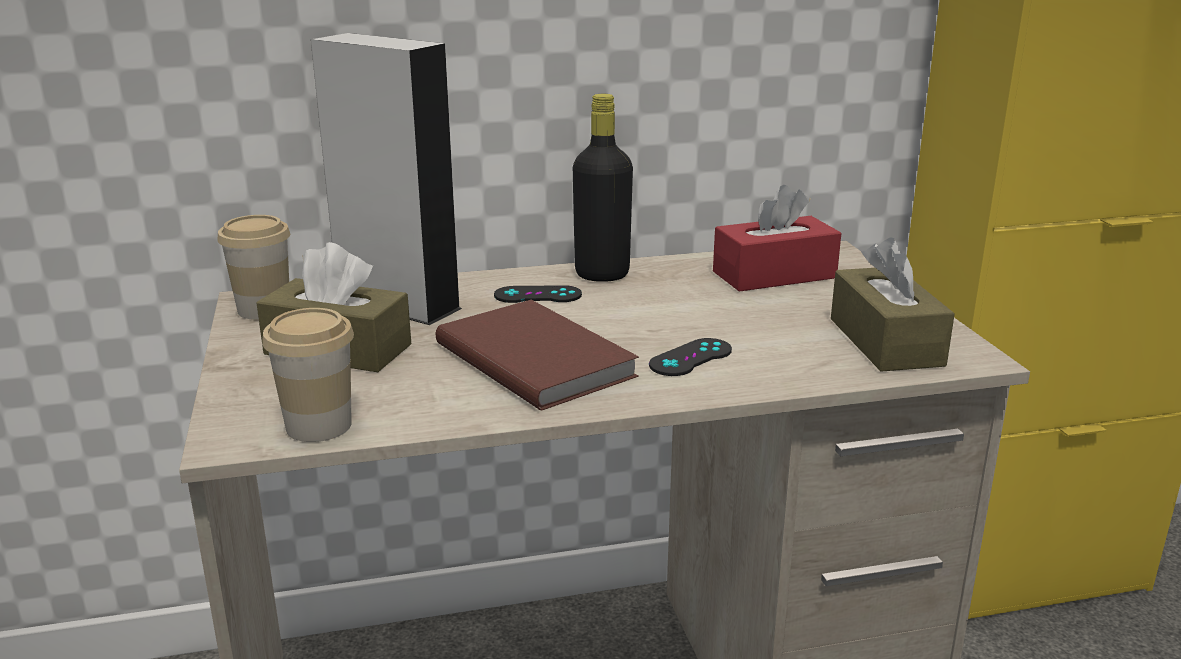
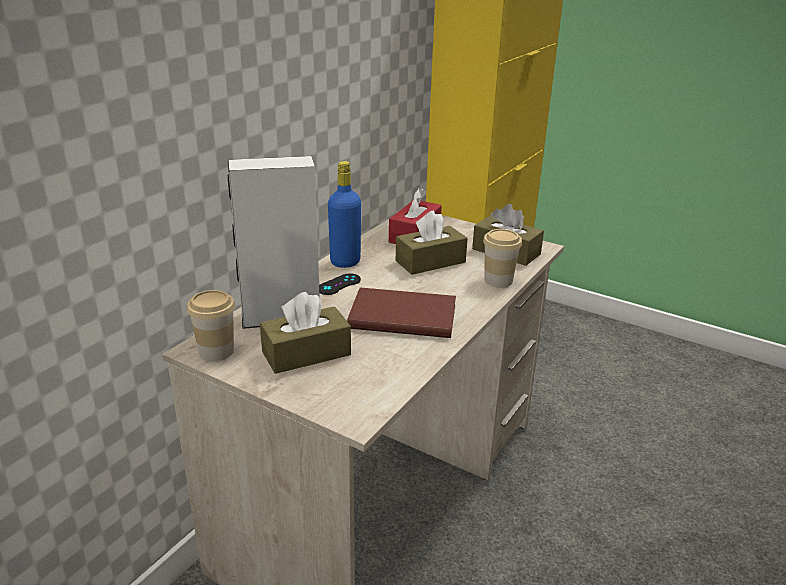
camera: 45 degrees left, 5 degrees up
cup [262,308,354,442] -> cup moved to [483,229,522,288]
black bottle [573,94,633,282] -> blue bottle [328,161,361,268]
black game controller [649,338,732,376] -> none
none -> brown tissue box [396,210,468,275]

